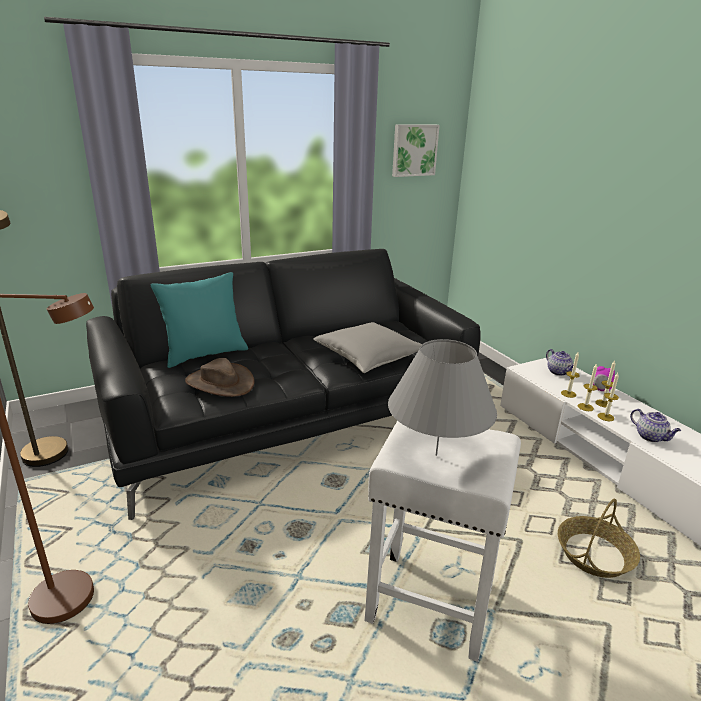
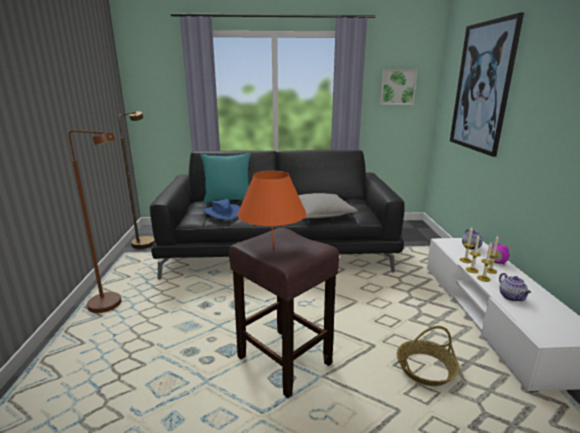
camera: 25 degrees right, 5 degrees down
brown hat [185,358,255,397] -> blue hat [203,199,240,220]
white stool [364,421,521,662] -> brown stool [229,227,339,398]
grey table lamp [388,339,497,456] -> orange table lamp [237,171,306,248]
none -> picture [450,12,524,157]

